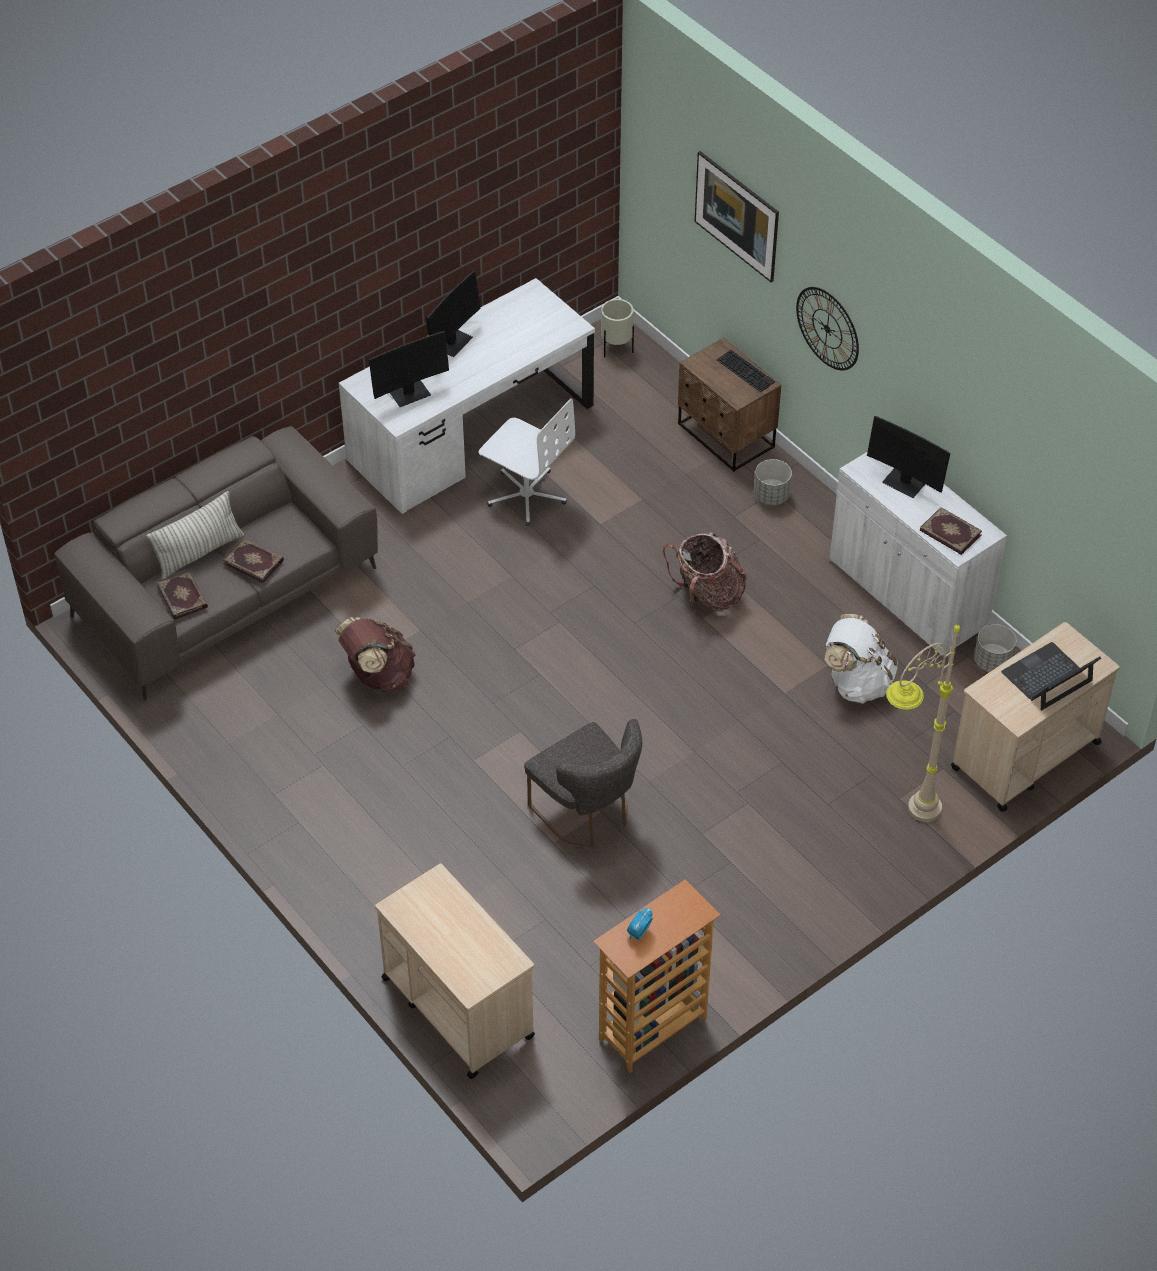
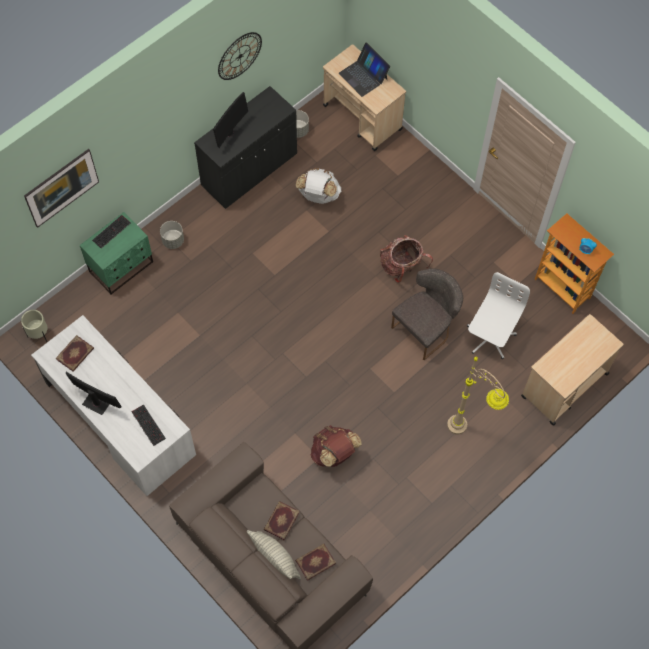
camera: 95 degrees left, 15 degrees up
monitor [369,331,449,407] -> keyboard [131,404,166,446]
white office chair [479,398,575,525] -> white office chair moved to [467,272,530,359]
backpack [663,532,747,618] -> backpack moved to [380,235,433,283]
brown nightstand [678,338,781,472] -> green nightstand [80,212,153,294]
wall clock [796,287,859,371] -> wall clock moved to [218,32,262,80]
white cabinet [829,452,1007,656] -> black cabinet [194,86,297,209]
beige floor lamp [886,621,960,822] -> beige floor lamp moved to [447,356,509,435]
book [920,507,982,555] -> book moved to [56,335,94,372]

